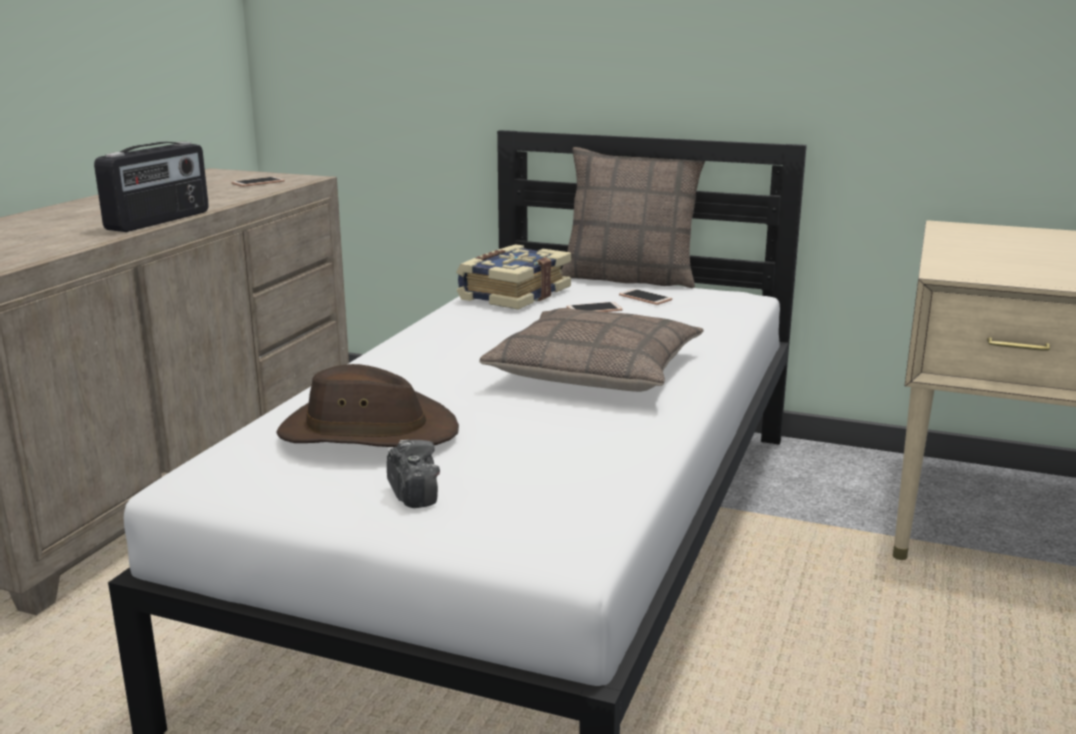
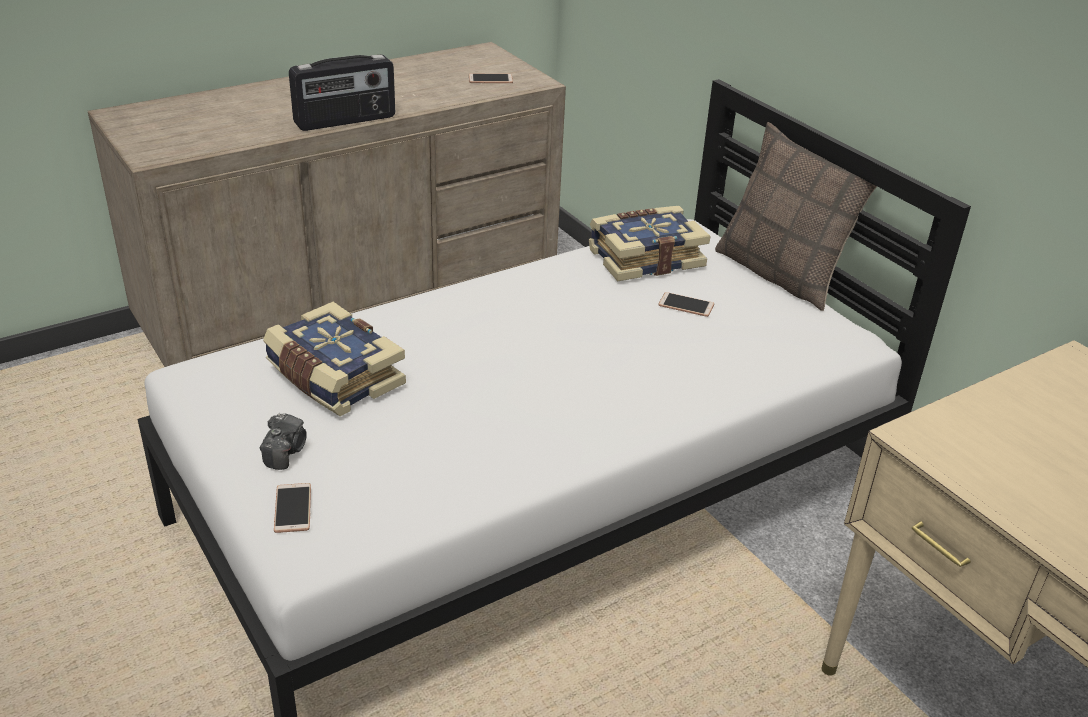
camera: 35 degrees right, 15 degrees up
brown hat [276,364,459,447] -> book [263,302,406,416]
pillow [479,308,704,392] -> none
phone [619,289,672,305] -> phone moved to [274,483,311,533]

